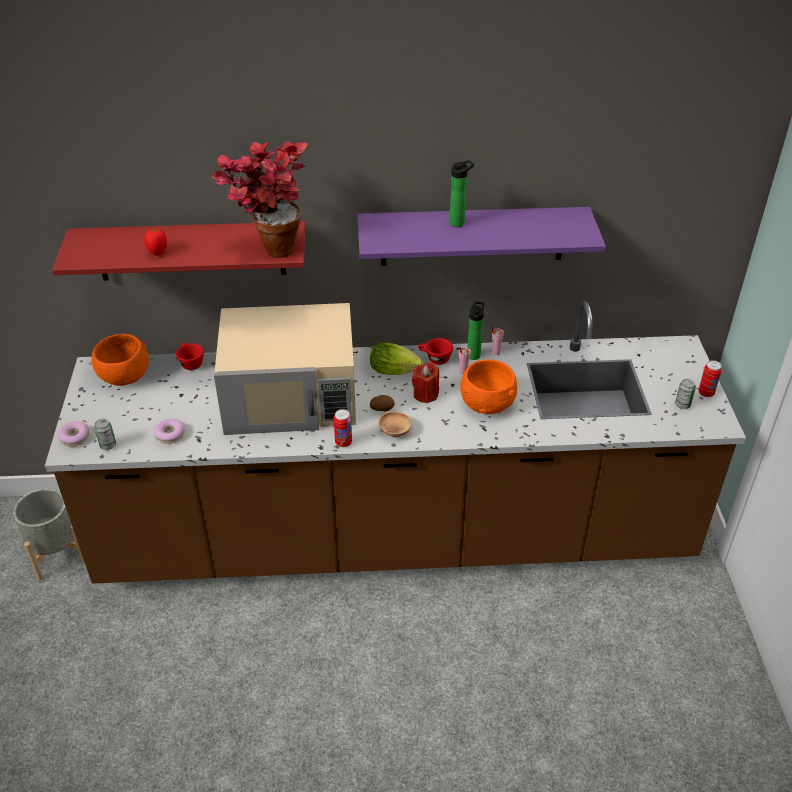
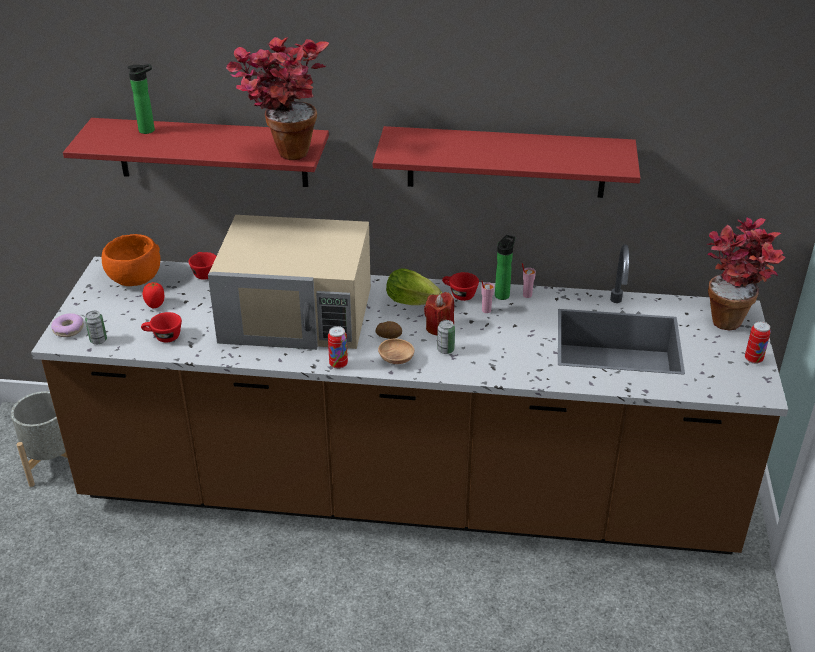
camera: 10 degrees right, 5 degrees down
tomato [144,228,167,256] -> tomato moved to [143,282,164,308]
donut [154,419,185,444] -> red cup [141,312,182,343]
purple shelf [357,207,606,266] -> red shelf [373,126,640,198]
bottle [449,160,474,227] -> bottle moved to [127,64,155,134]
orange bowl [460,360,517,414] -> none
can [675,379,696,409] -> can moved to [437,320,455,354]
none -> potted plant [707,217,785,330]

